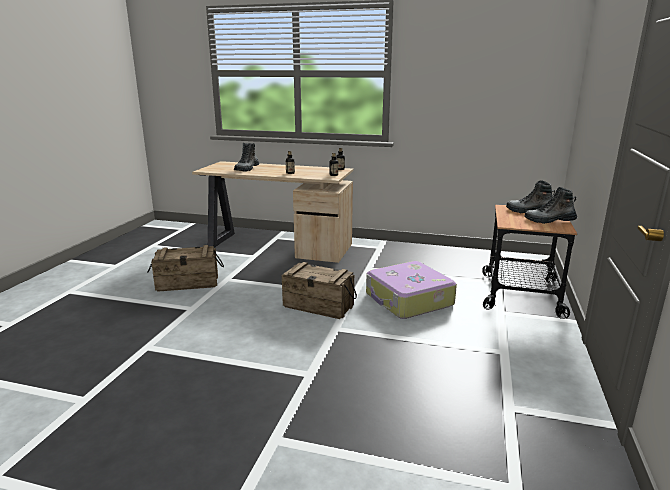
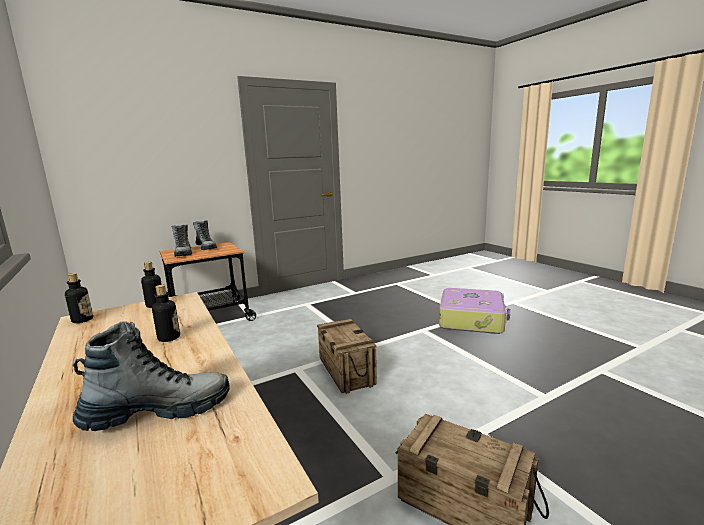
camera: 135 degrees left, 5 degrees down
suitcase [366,261,457,319] -> suitcase moved to [439,288,511,334]

